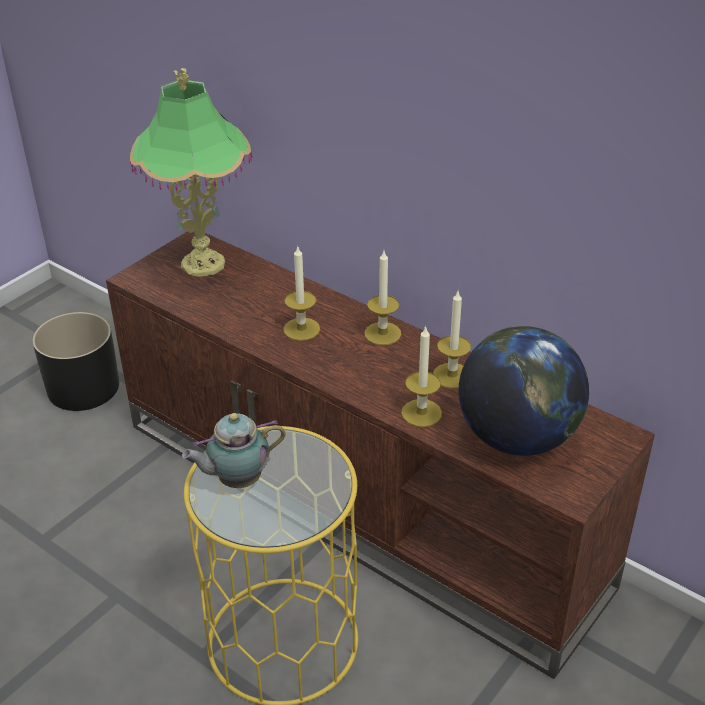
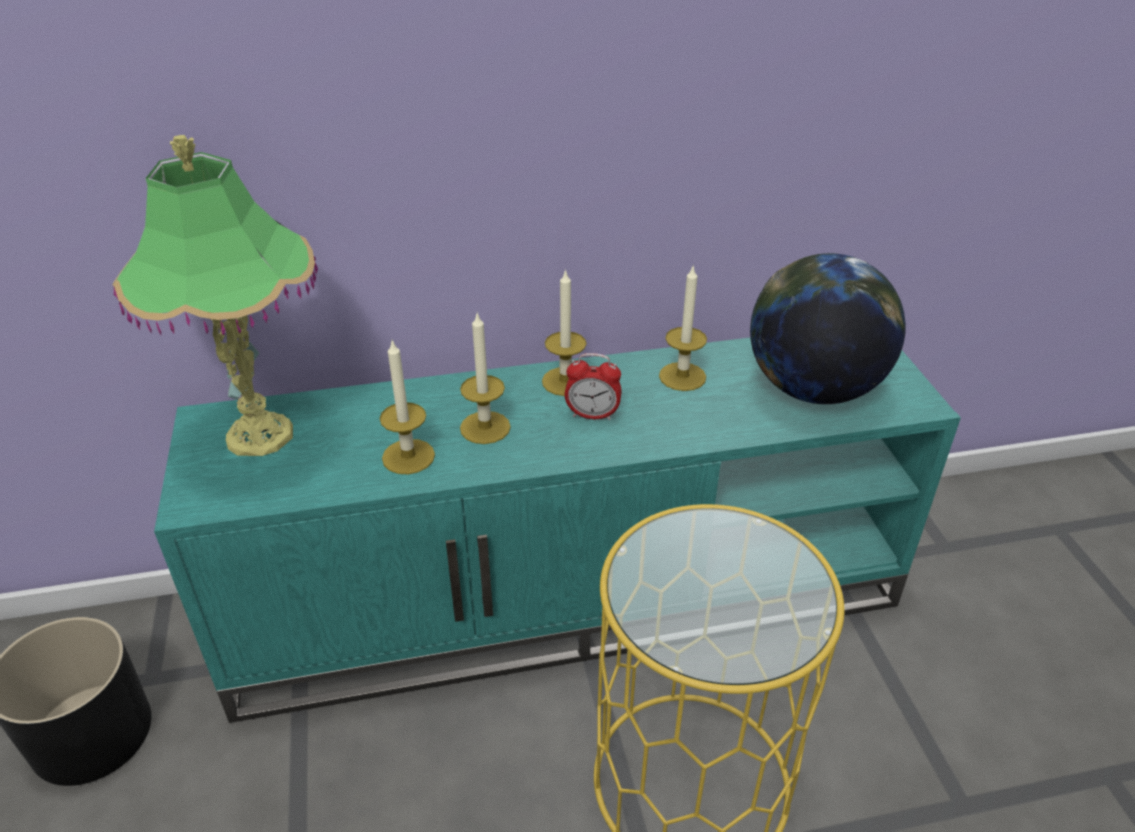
camera: 50 degrees left, 0 degrees up
brown tv stand [106,231,655,679] -> turquoise tv stand [154,338,961,723]
teapot [182,413,286,488] -> none
candle [401,326,442,427] -> candle moved to [380,339,435,474]
none -> alarm clock [565,353,622,420]

